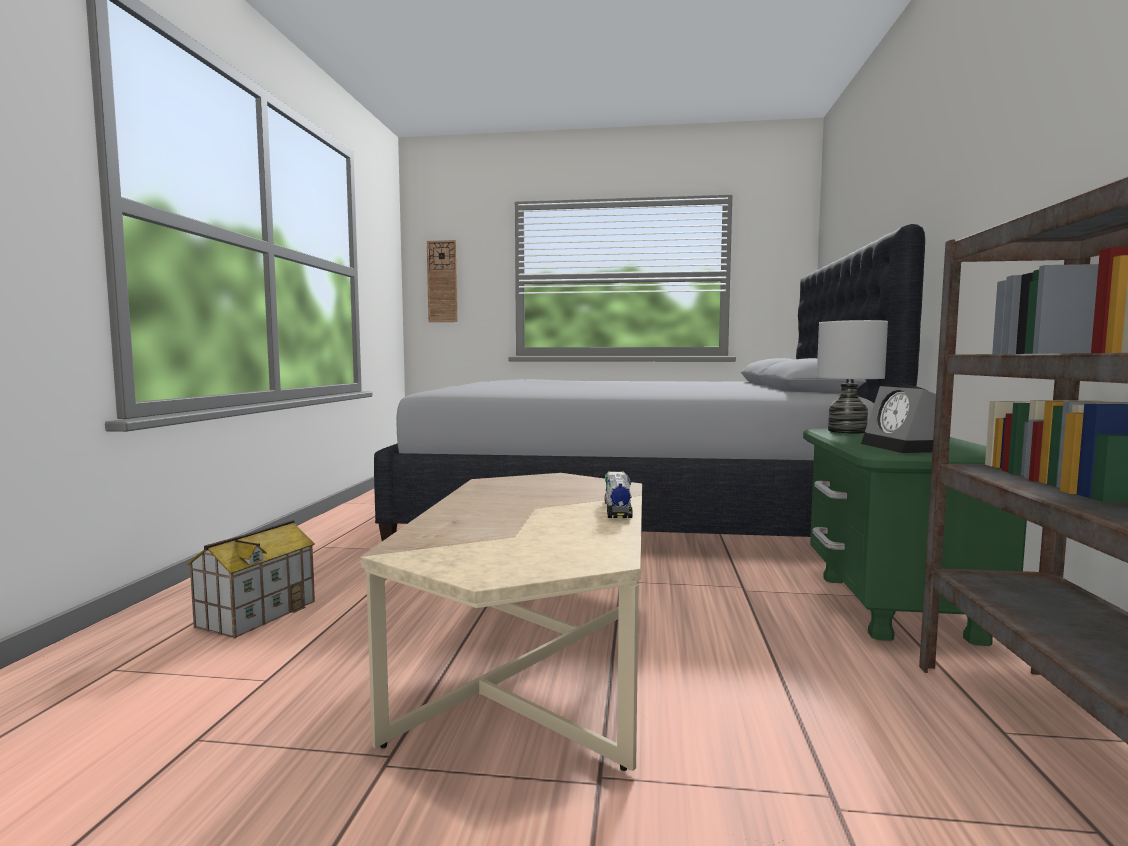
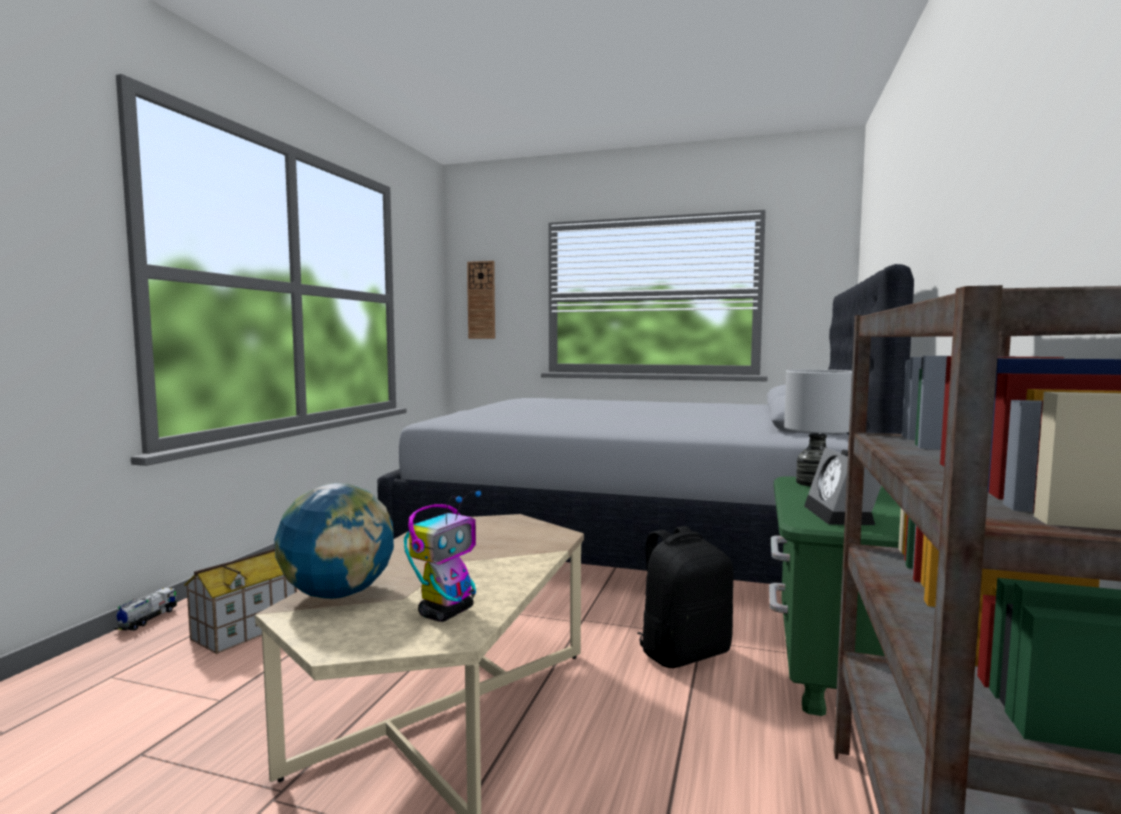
camera: 10 degrees right, 0 degrees up
toy truck [604,471,633,518] -> toy truck moved to [114,588,177,631]
none -> globe [274,483,394,599]
none -> toy robot [404,491,481,622]
none -> black backpack [637,526,733,668]

